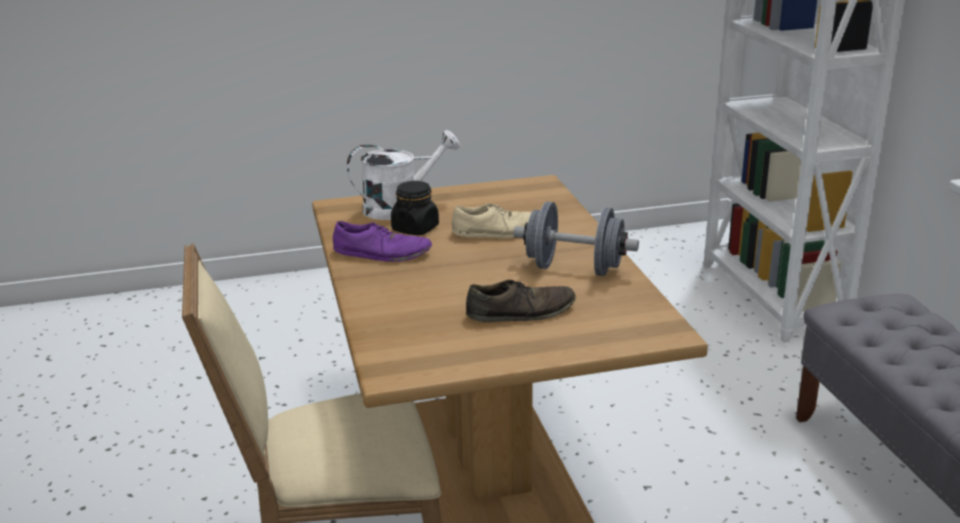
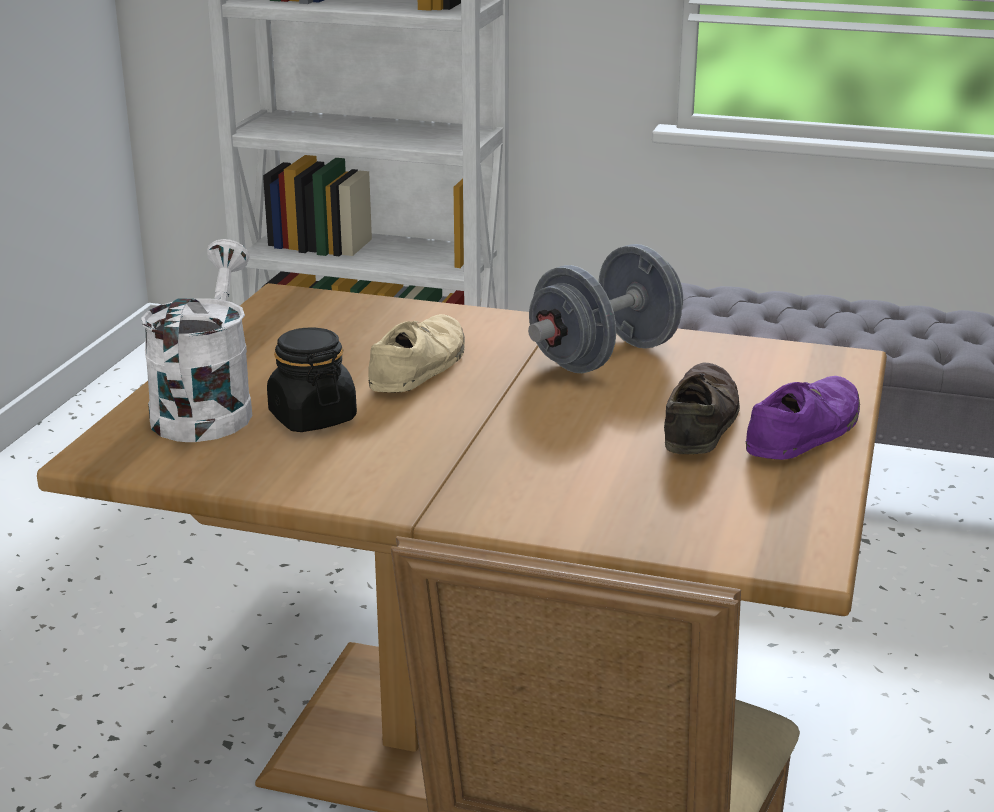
camera: 60 degrees left, 0 degrees up
purple shoe [333,221,432,262] -> purple shoe moved to [746,376,860,460]

